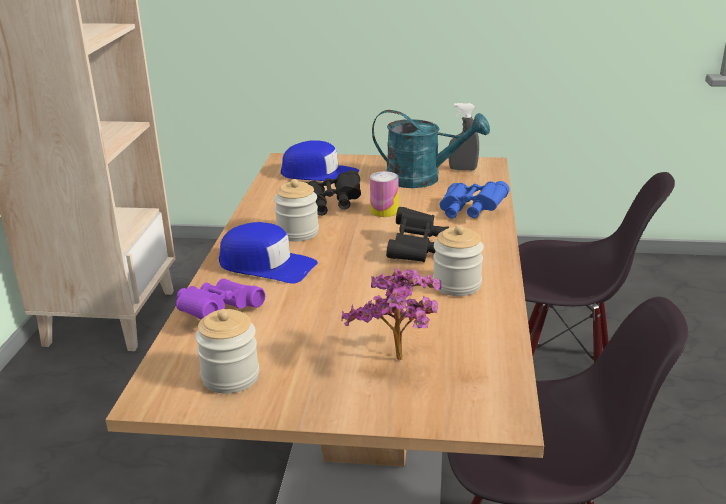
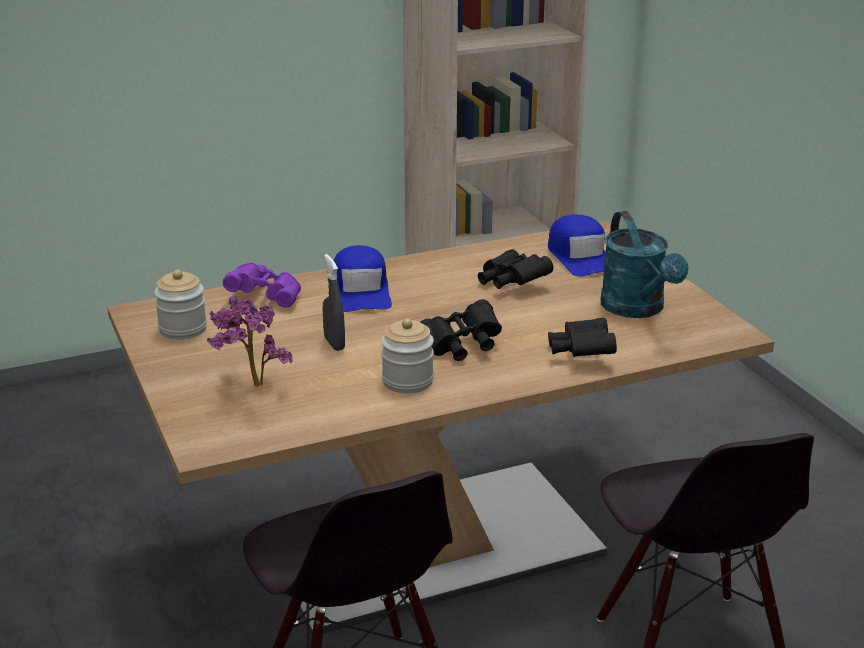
camera: 60 degrees right, 0 degrees up
jar [274,179,319,241] -> none
can [370,171,398,217] -> none
blue binoculars [440,181,510,219] -> black binoculars [548,318,617,357]
grey spray bottle [449,103,479,170] -> grey spray bottle moved to [323,254,345,351]

